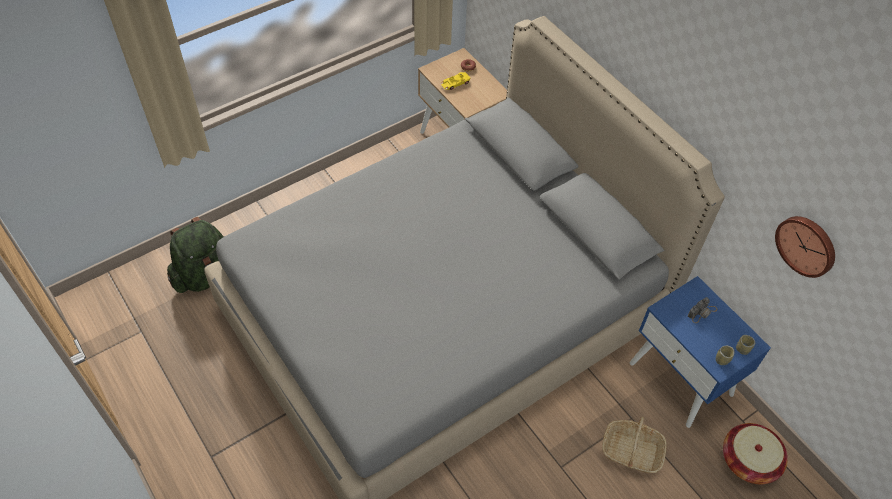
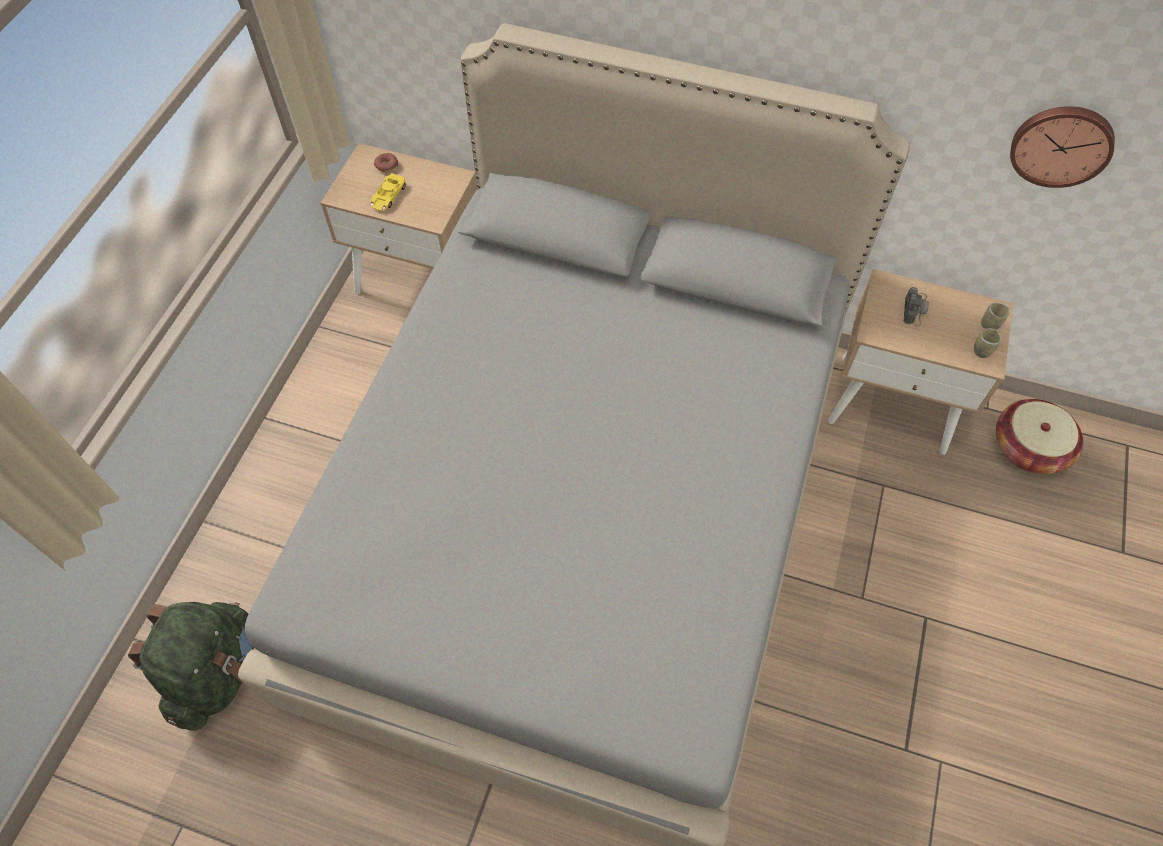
camera: 35 degrees left, 5 degrees up
basket [602,417,667,473] -> none
blue nightstand [630,276,771,428] -> beige nightstand [828,269,1014,455]

